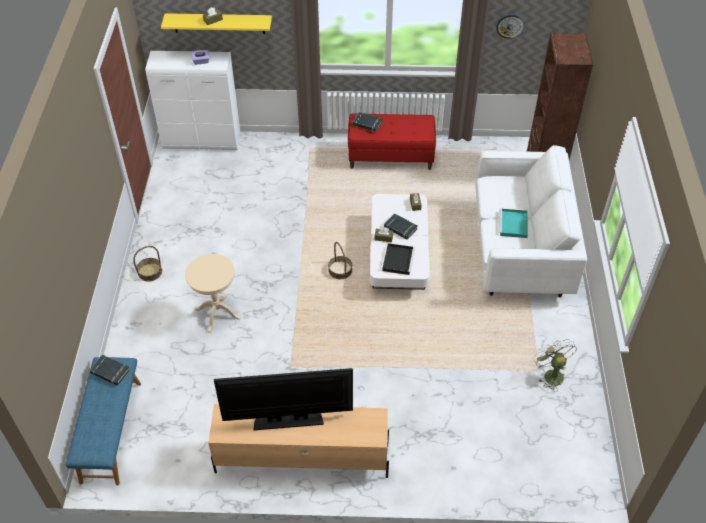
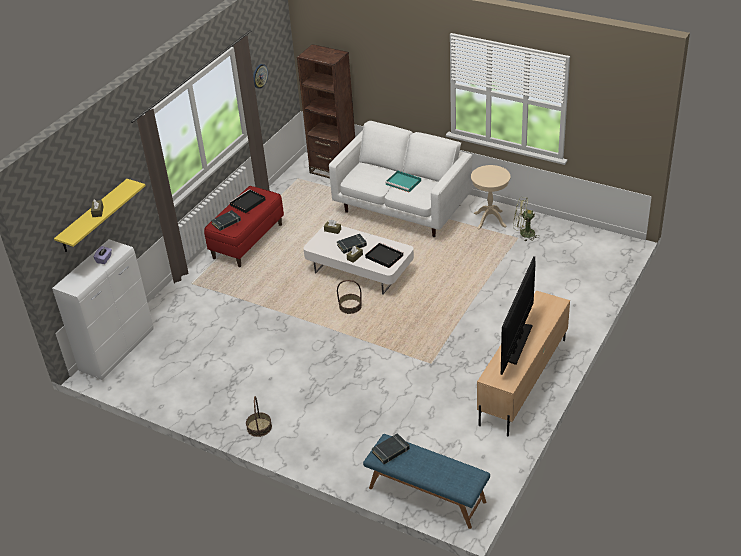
camera: 60 degrees left, 10 degrees down
beige side table [185,254,241,333] -> beige side table moved to [471,165,511,229]
none -> black tray [229,189,266,213]

